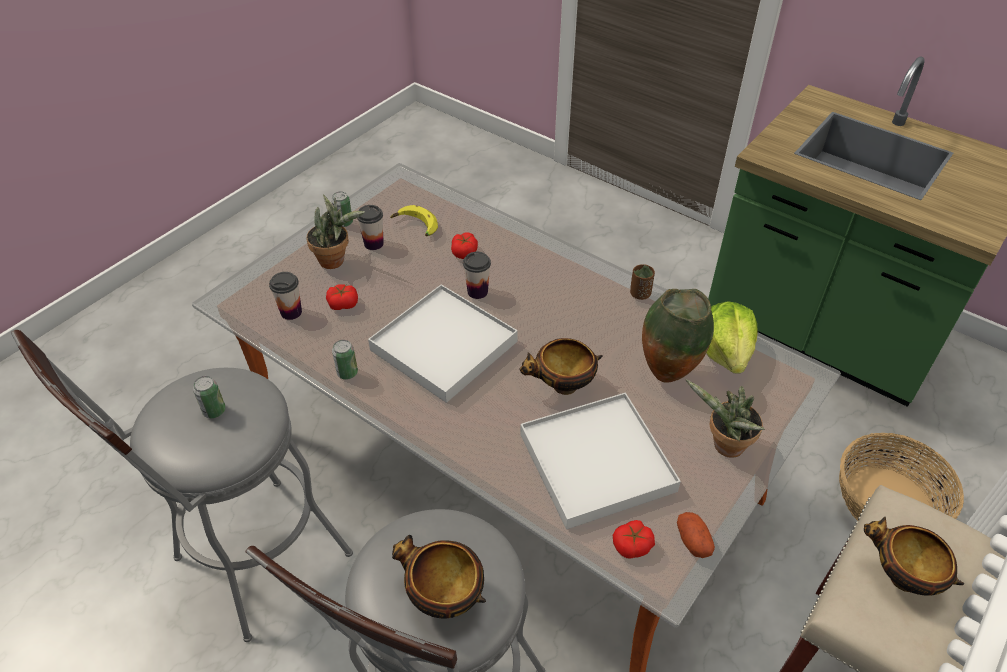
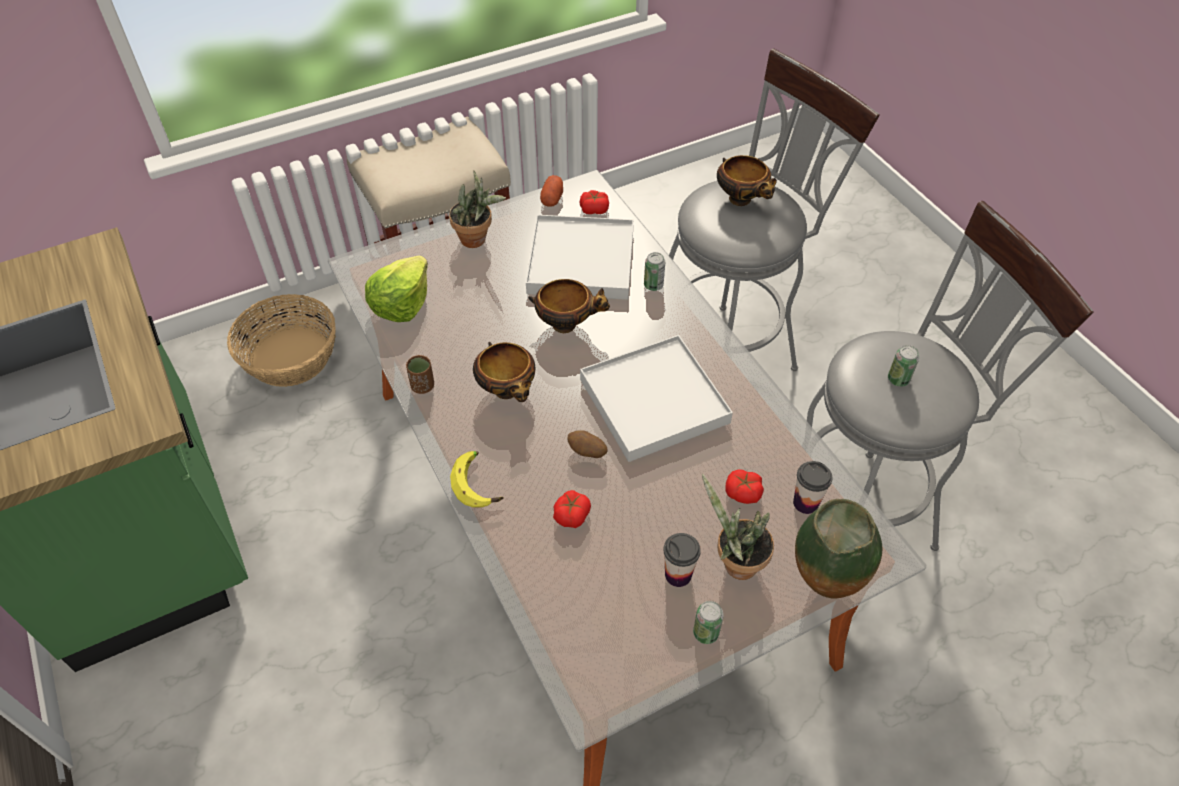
camera: 155 degrees left, 5 degrees up
can [332,340,358,380] -> can moved to [644,252,665,291]
banana [391,205,438,236] -> banana moved to [450,451,503,508]
cup [463,252,491,299] -> potato [567,430,608,458]
vase [642,289,714,383] -> vase moved to [795,499,882,598]
bowl [864,517,964,596] -> bowl moved to [473,342,536,402]

